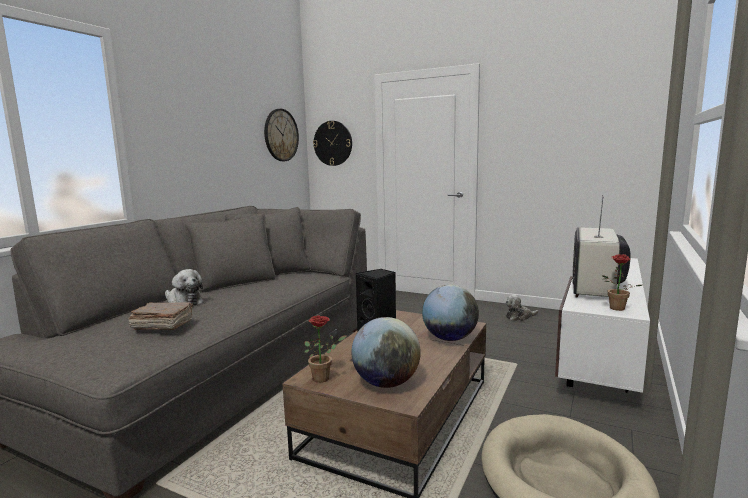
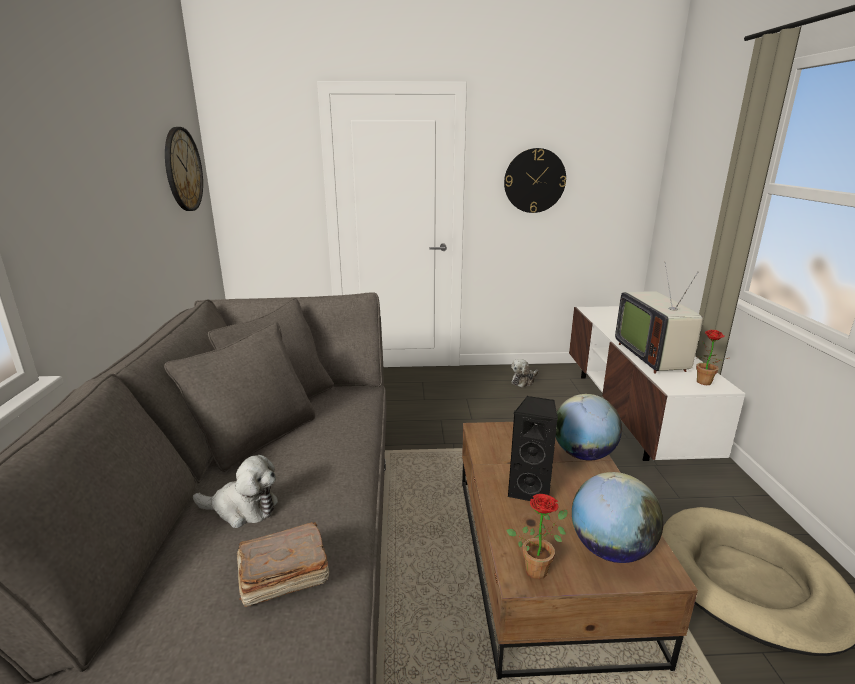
camera: 30 degrees left, 10 degrees up
wall clock [313,121,352,166] -> wall clock moved to [504,148,566,213]

